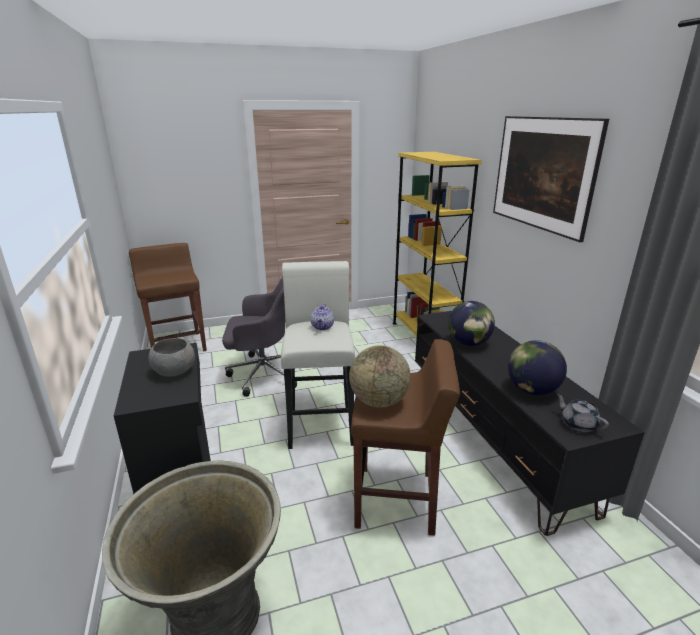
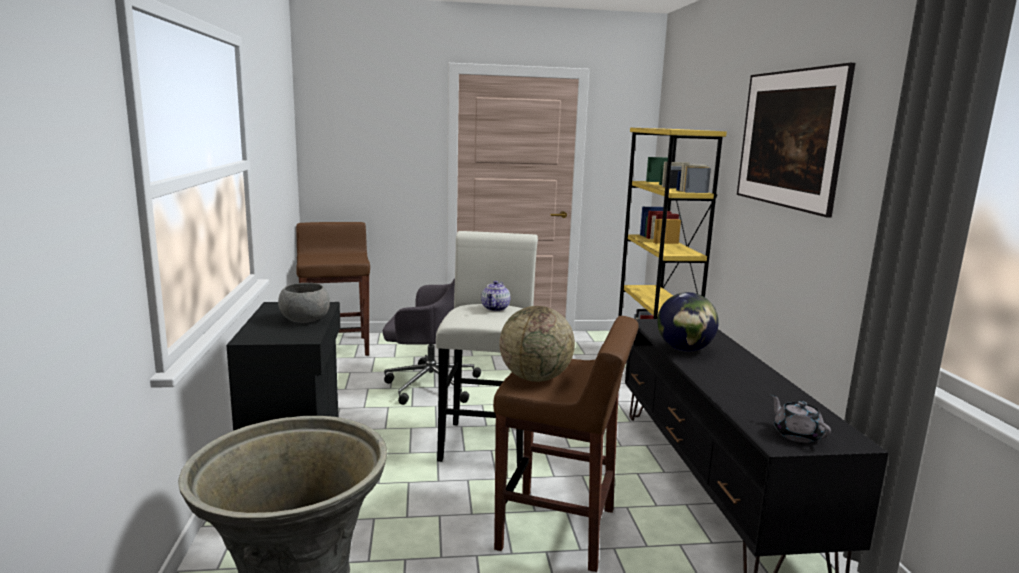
camera: 10 degrees right, 10 degrees down
globe [508,340,567,395] -> none

